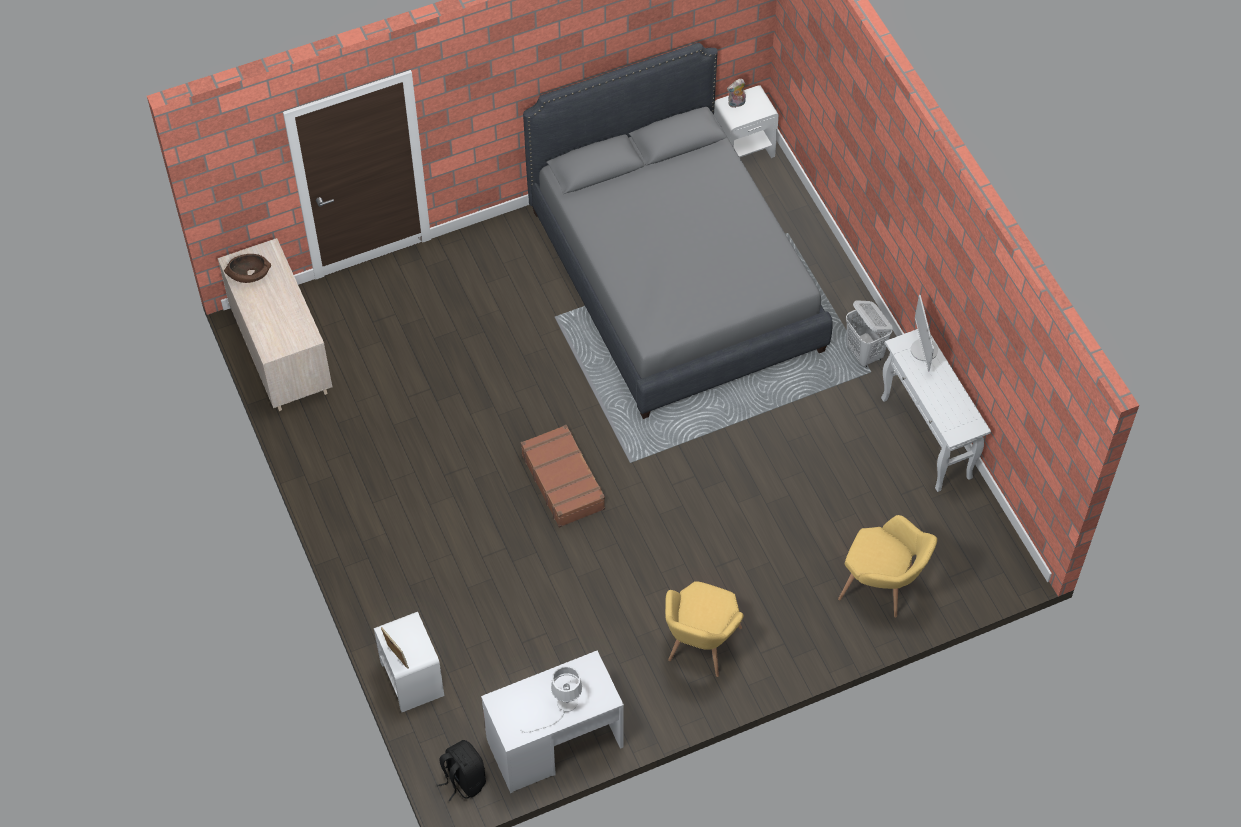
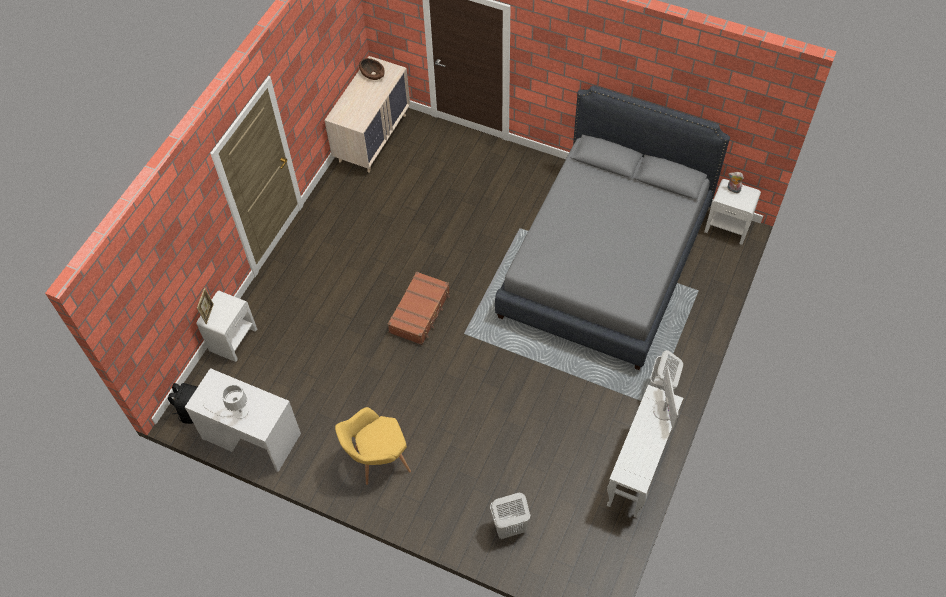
camera: 50 degrees right, 0 degrees up
yellow armchair [838,515,937,618] -> white laundry basket [490,492,530,539]
monitor [911,295,938,371] -> monitor turned 135 degrees clockwise [653,366,678,430]

